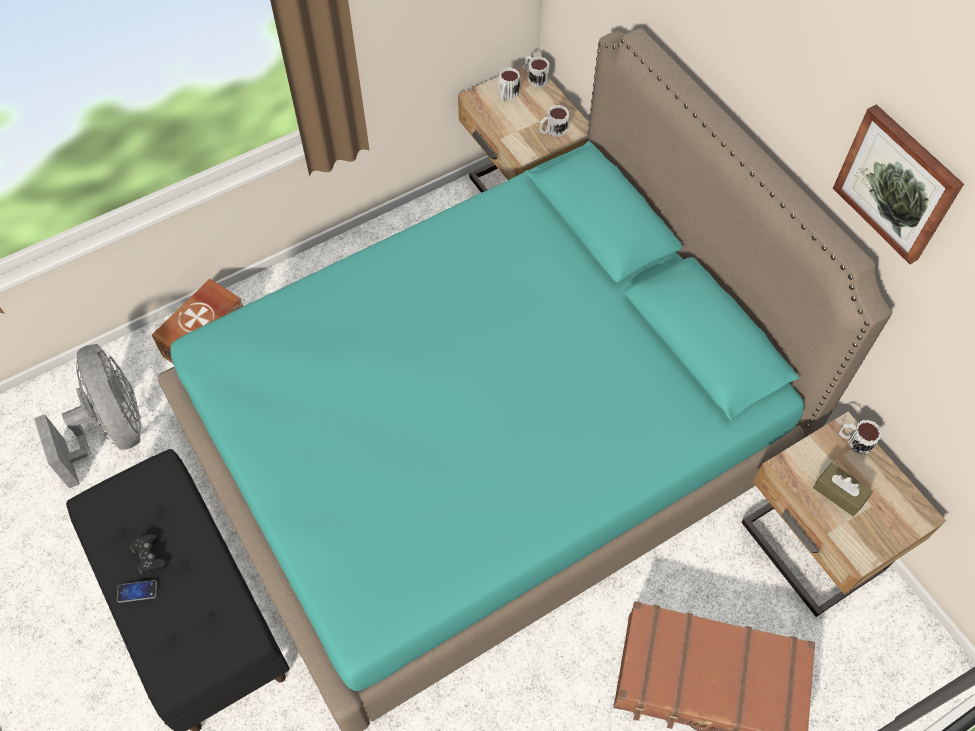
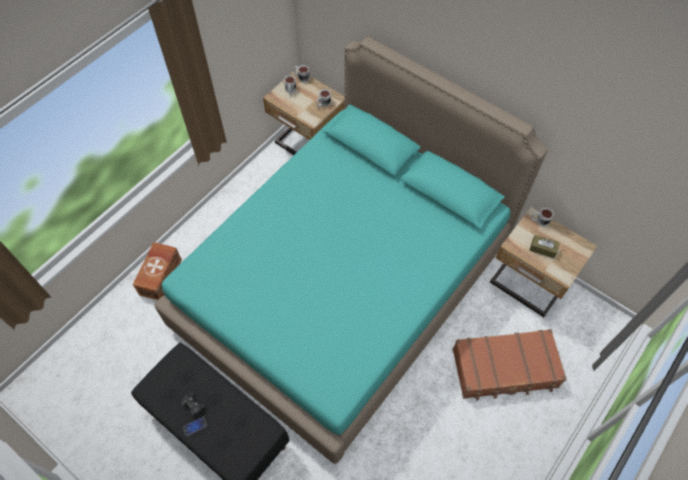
camera: 20 degrees left, 0 degrees up
grey fan [34,344,141,488] -> none
picture [833,104,964,265] -> none

